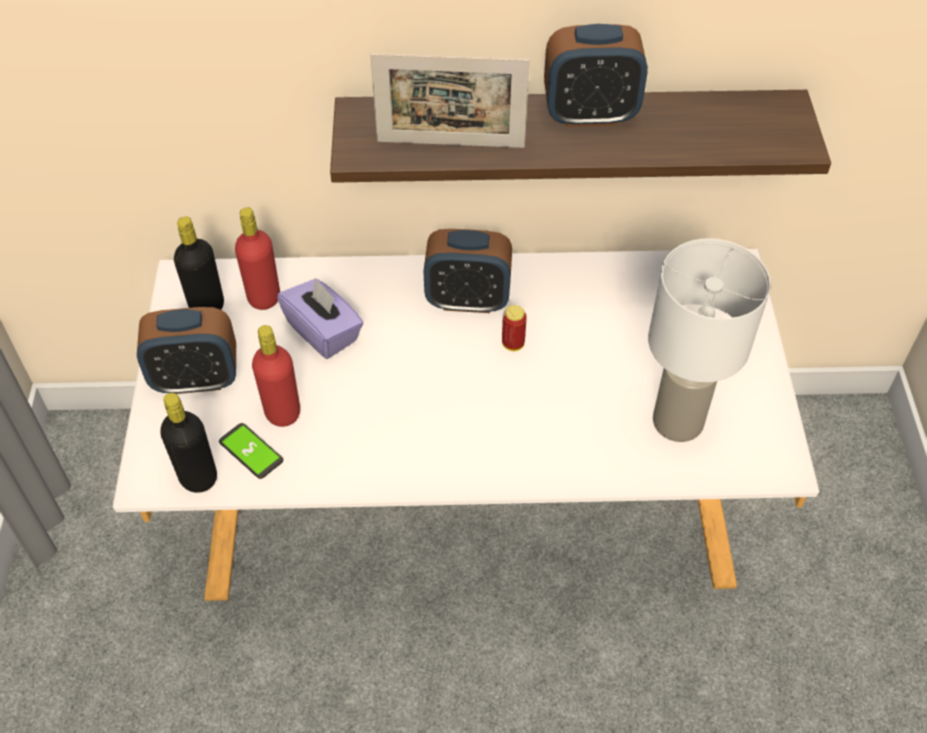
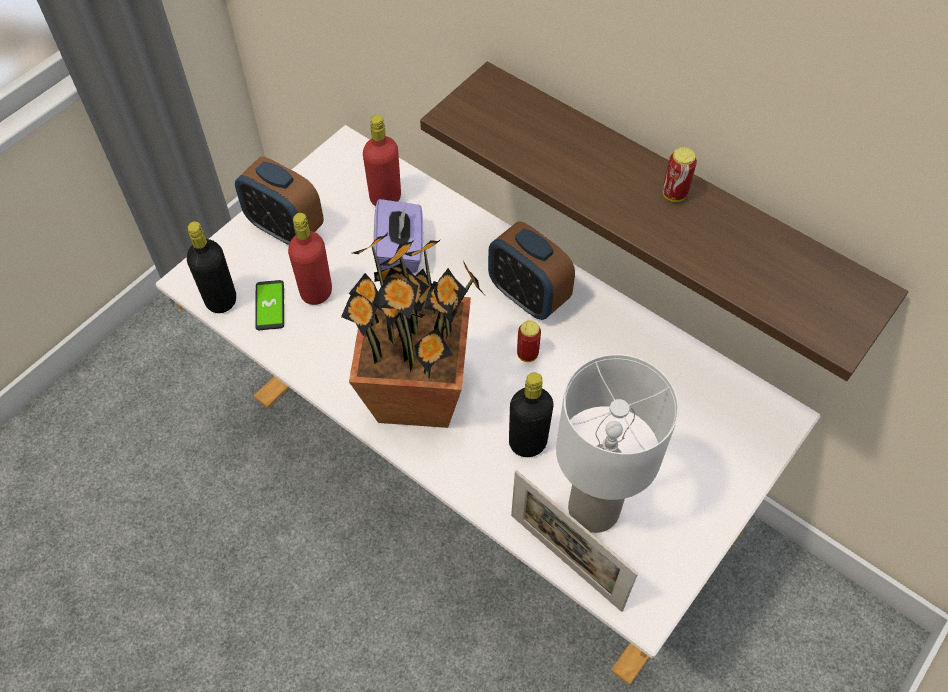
camera: 40 degrees right, 5 degrees up
black bottle [174,216,224,310] -> black bottle moved to [509,373,553,457]
picture frame [370,53,530,148] -> picture frame moved to [511,470,638,612]
alarm clock [544,24,648,127] -> can [662,147,697,202]
none -> potted plant [341,233,484,428]

